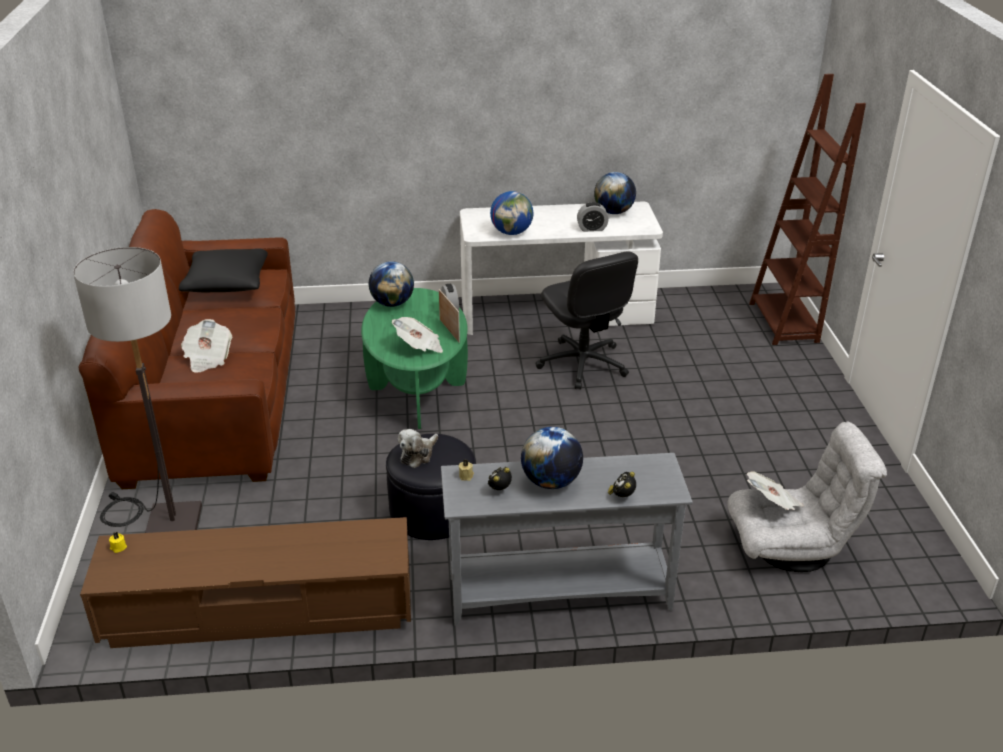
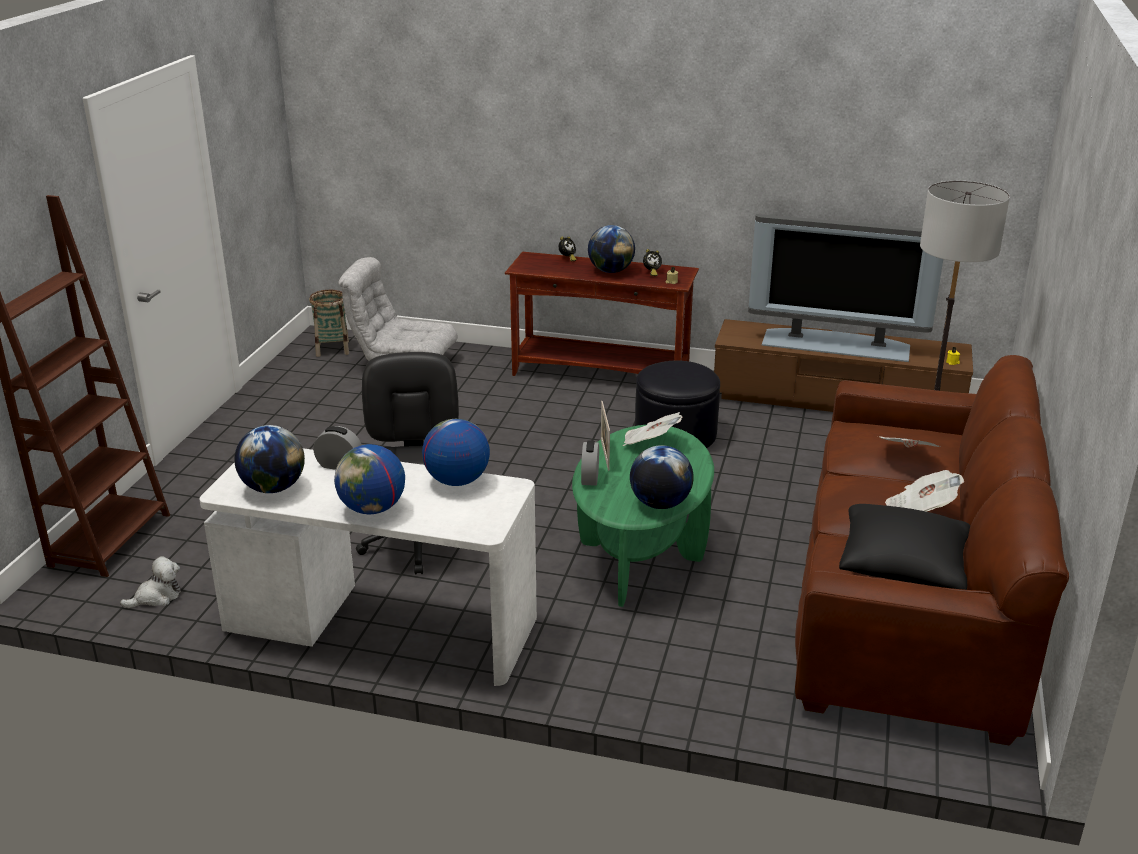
camera: 160 degrees left, 5 degrees down
plush toy [398,429,438,468] -> plush toy moved to [120,556,181,608]
grey console table [441,453,693,626] -> brown console table [505,252,699,376]
newspaper [747,471,804,510] -> newspaper moved to [885,470,964,512]
none -> basket [309,290,349,357]
none -> globe [334,444,405,514]
none -> television [748,214,943,362]

